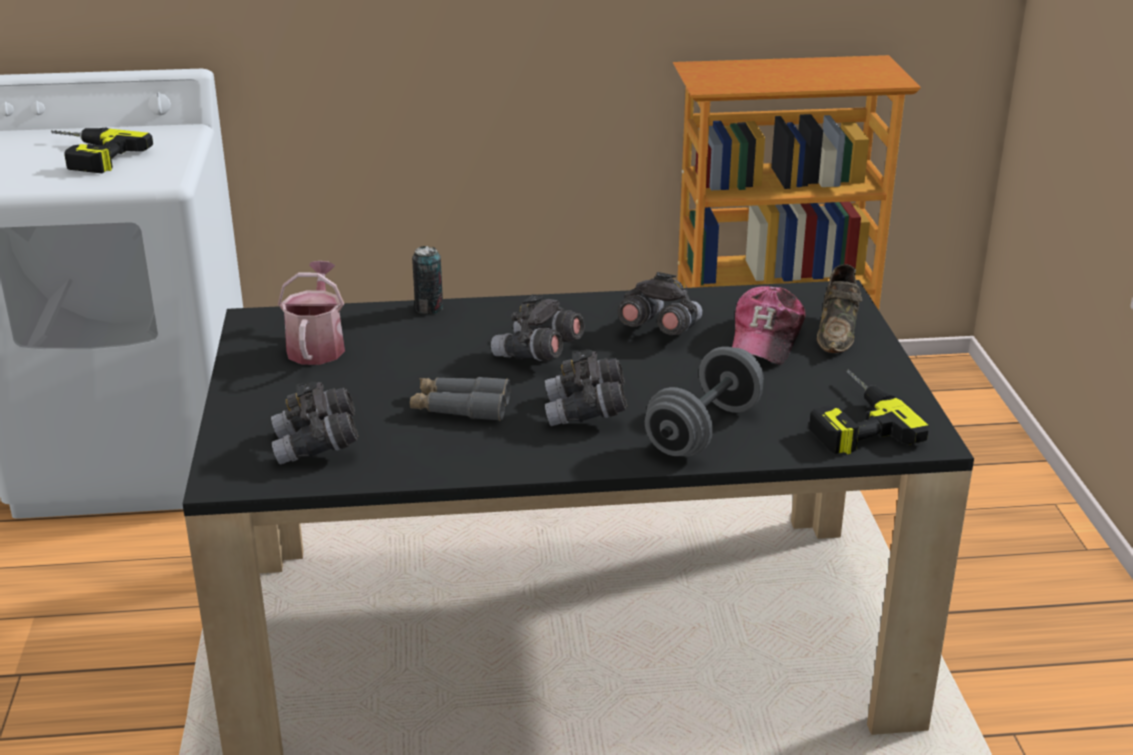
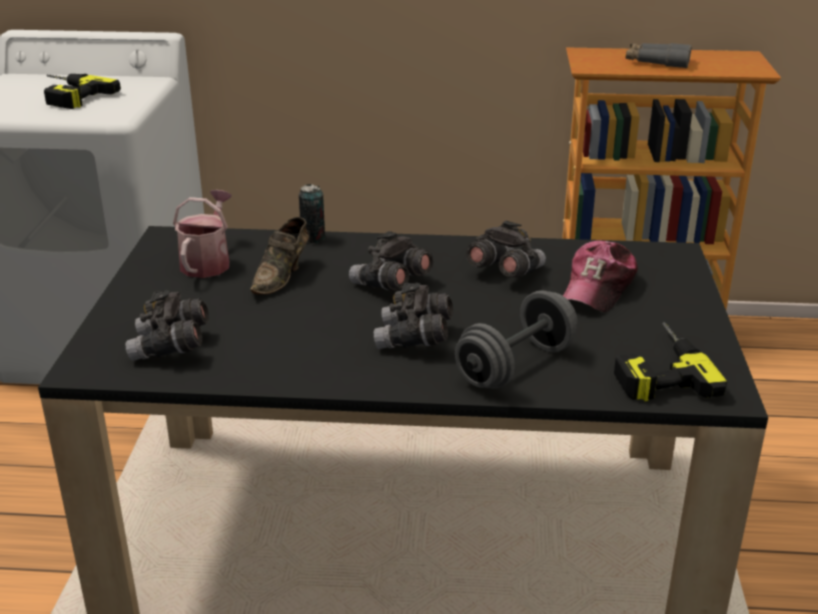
camera: 10 degrees right, 0 degrees up
grey binoculars [410,377,510,421] -> grey binoculars moved to [626,43,692,68]
brown shoe [817,264,863,353] -> brown shoe moved to [250,217,309,295]

